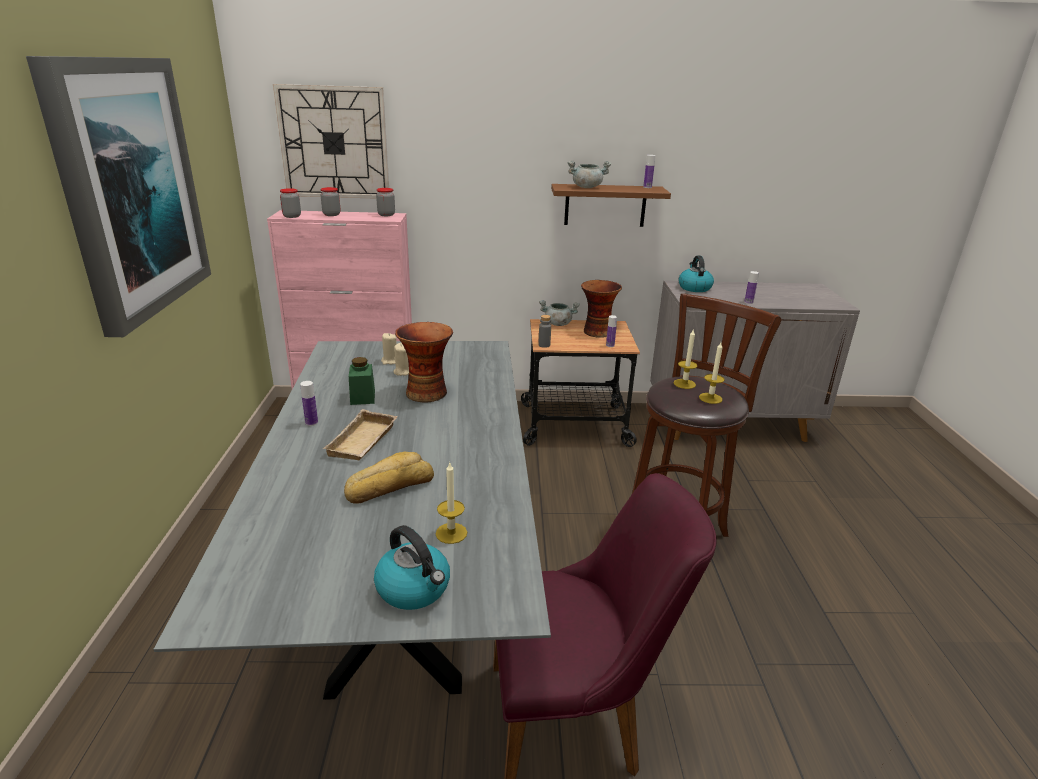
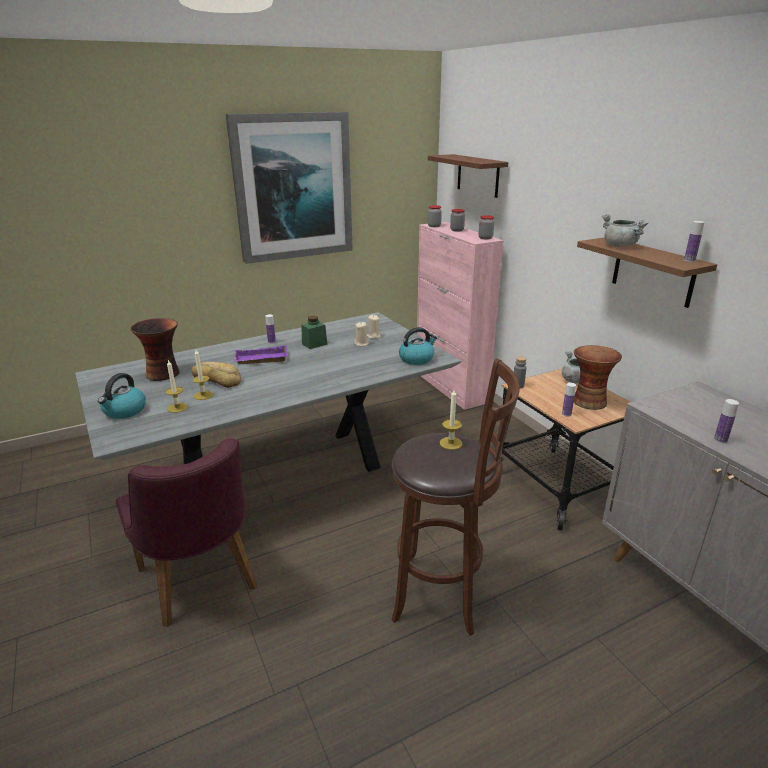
camera: 65 degrees right, 0 degrees up
wall clock [273,84,389,199] -> brown shelf [428,154,508,198]
beige tray [323,409,398,460] -> purple tray [234,345,287,364]
vase [395,322,453,402] -> vase moved to [130,318,179,381]
kettle [678,256,714,292] -> kettle moved to [399,327,437,365]
candle [699,342,725,404] -> candle moved to [192,350,213,400]

